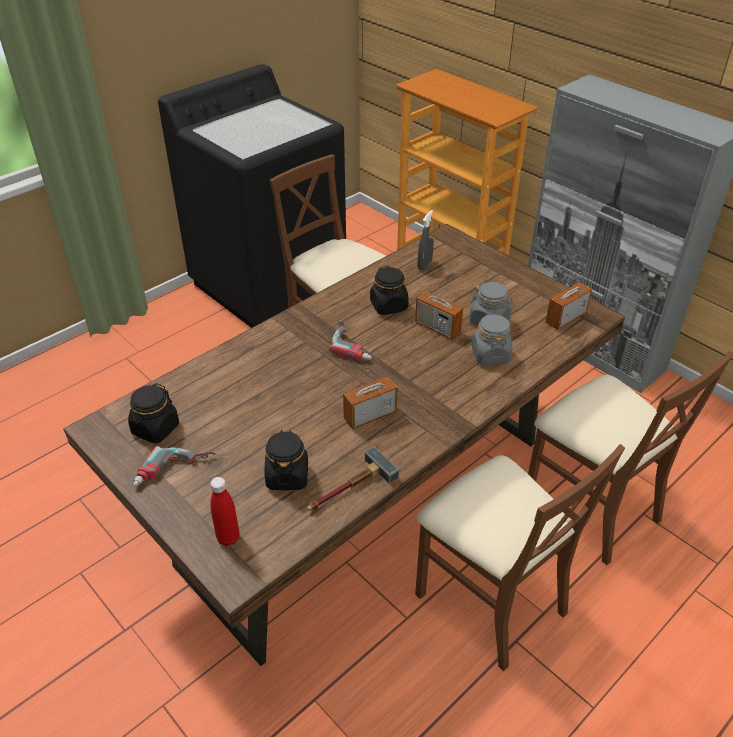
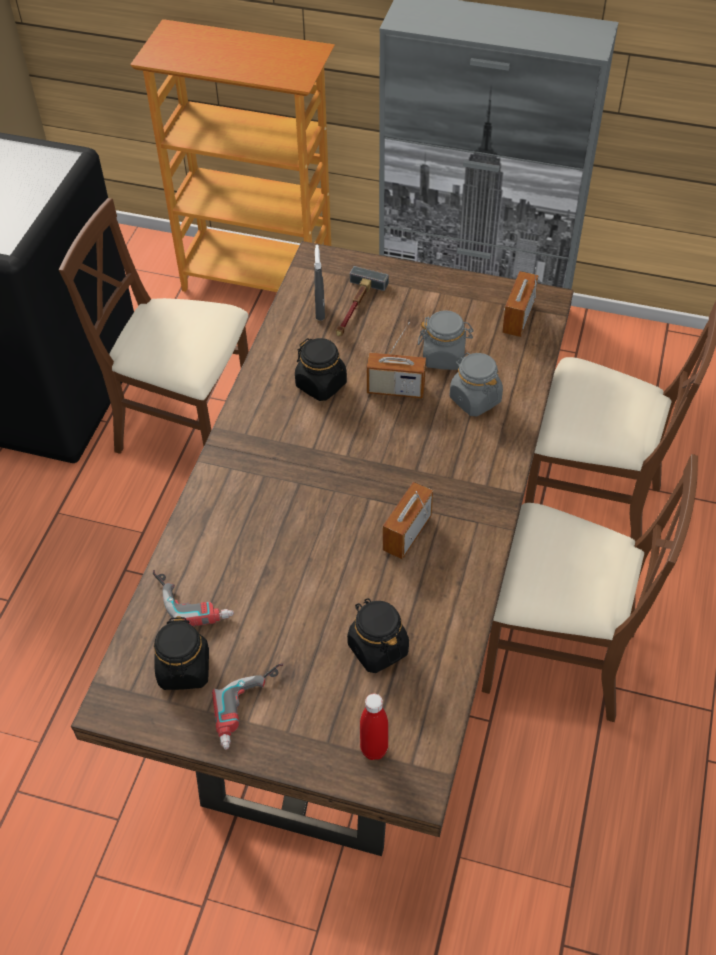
camera: 30 degrees left, 10 degrees up
hammer [307,446,399,511] -> hammer moved to [336,266,389,336]
power drill [329,318,372,360] -> power drill moved to [153,570,234,626]

